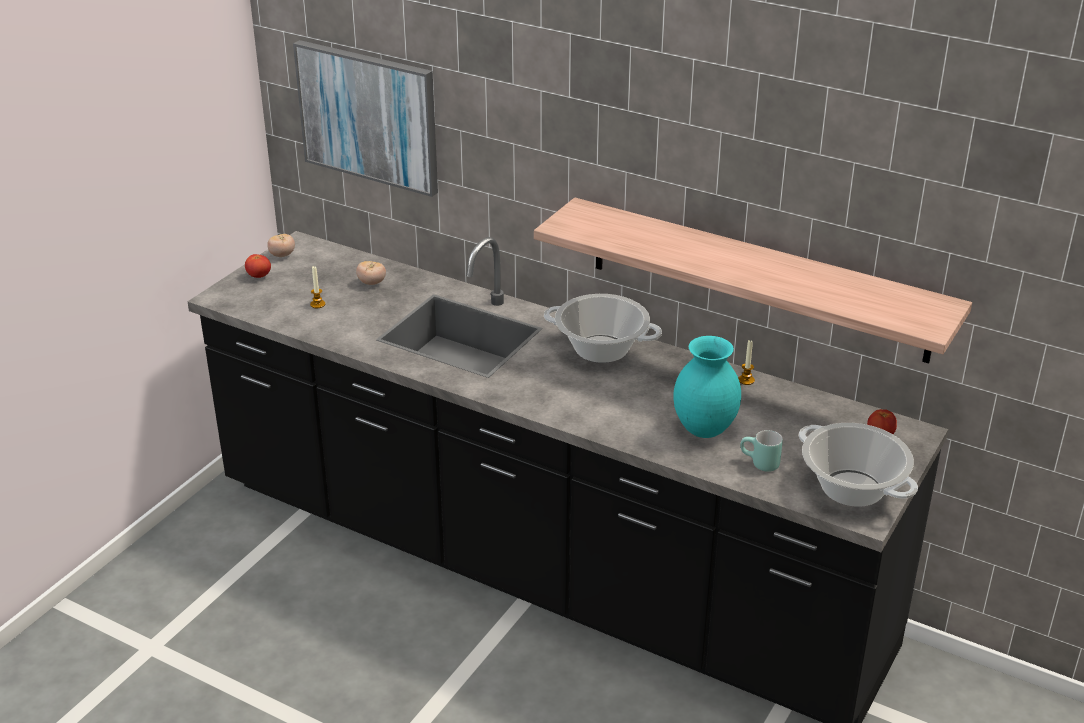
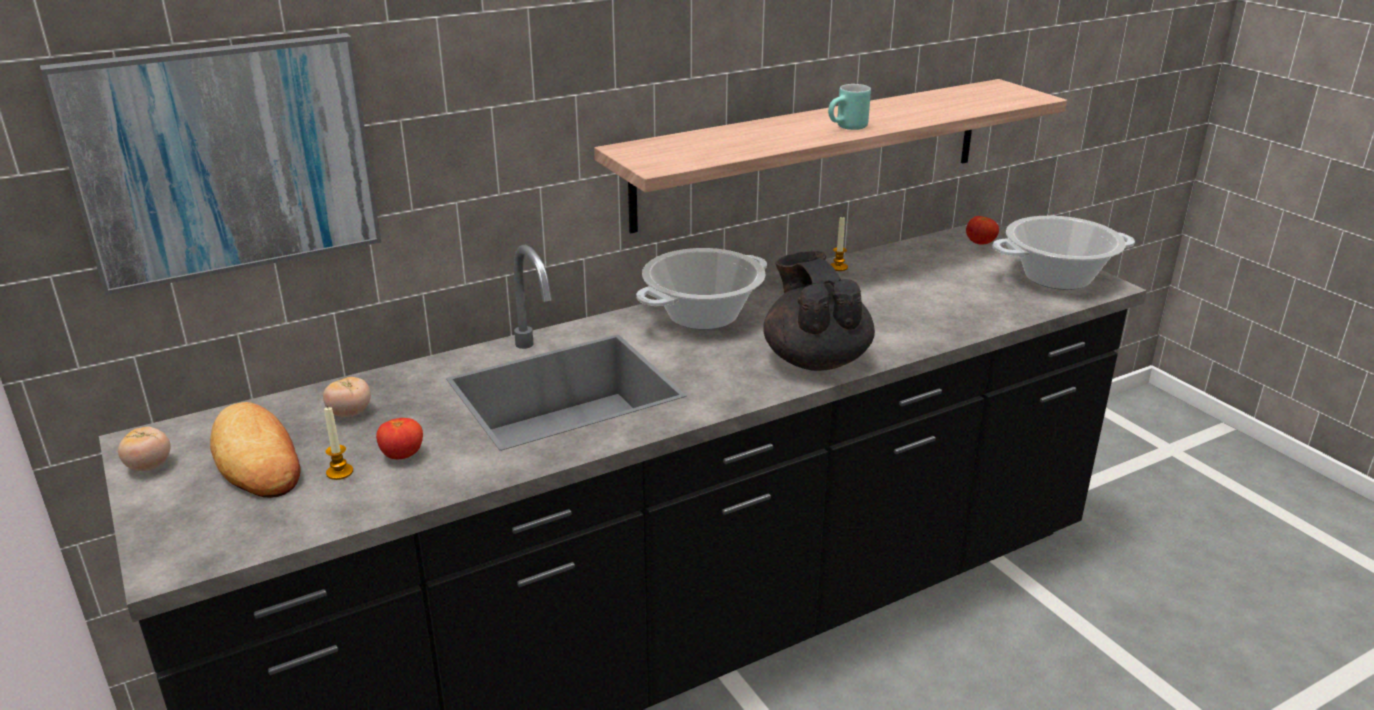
camera: 60 degrees left, 5 degrees down
tomato [245,254,271,278] -> tomato moved to [376,418,423,459]
turquoise vase [673,336,741,438] -> none
turquoise mug [740,430,783,472] -> turquoise mug moved to [828,84,871,130]
none -> bread [210,402,301,498]
none -> black teapot [763,251,875,371]

